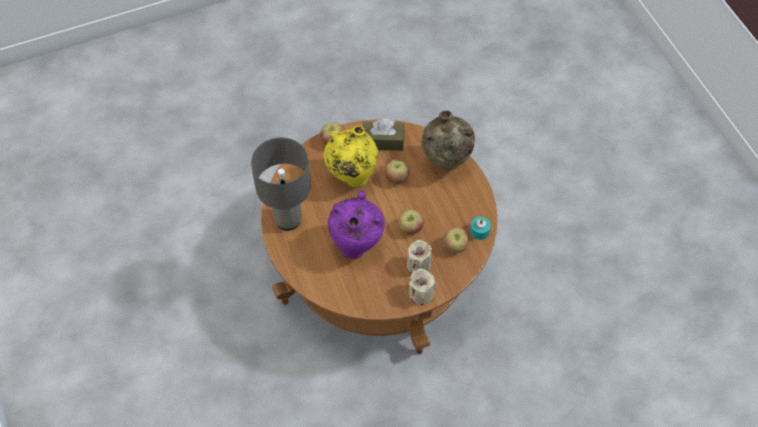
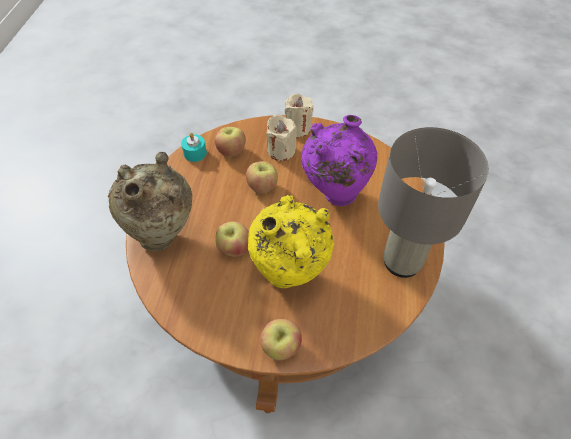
camera: 150 degrees left, 5 degrees down
brown tissue box [363,119,404,151] -> none

